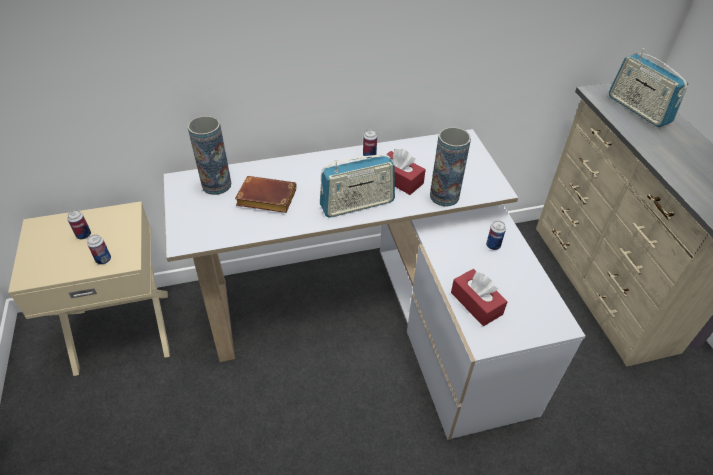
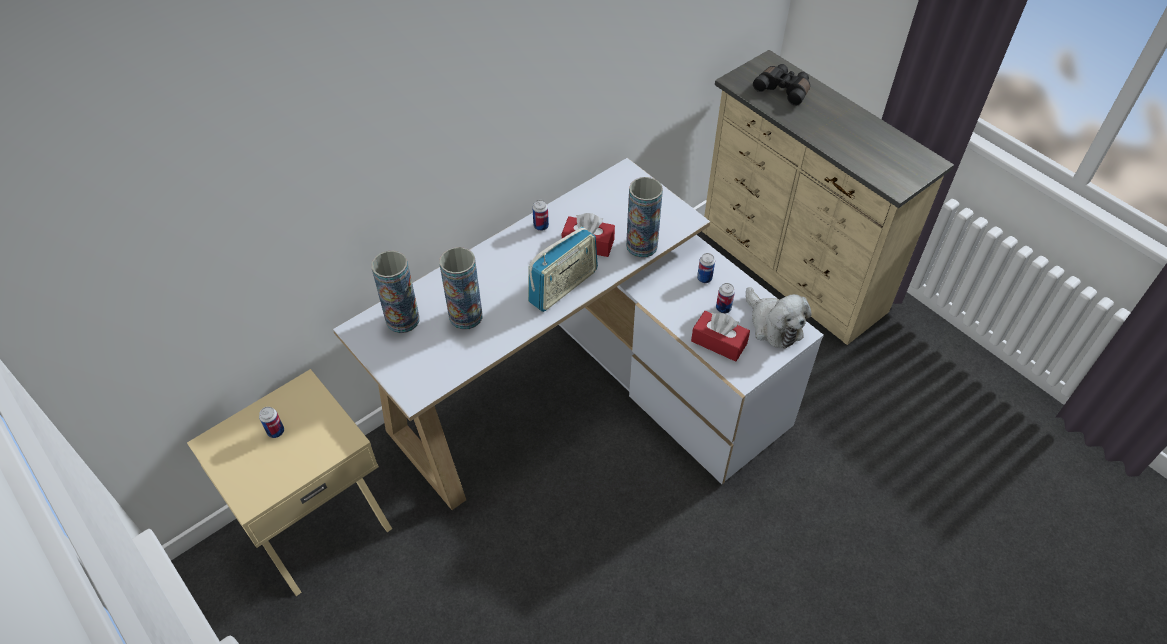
camera: 25 degrees left, 5 degrees up
can [87,234,111,265] -> can moved to [716,283,735,313]
brown book [235,176,297,213] -> vase [439,247,482,330]
radio [609,48,689,127] -> black binoculars [753,64,810,106]
none -> plush toy [746,287,812,349]

